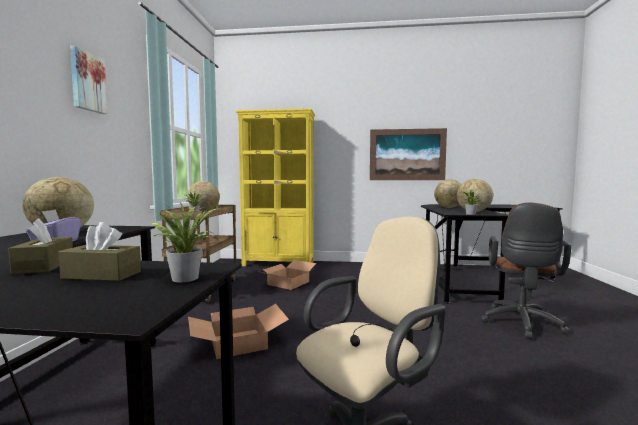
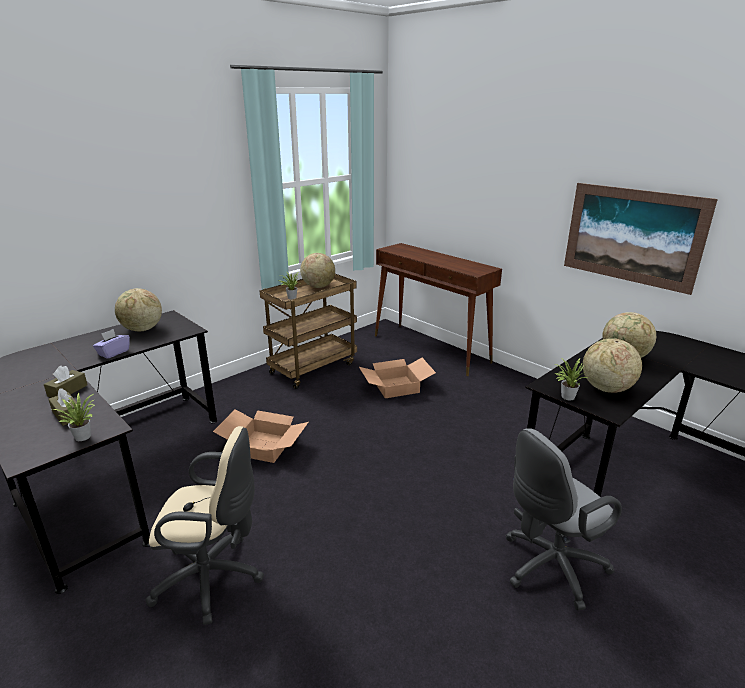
camera: 40 degrees right, 20 degrees up
picture [70,46,108,114] -> none
yellow bookcase [235,108,315,266] -> brown console table [375,243,502,376]
brown office chair [481,202,572,339] -> grey office chair [506,428,622,611]

